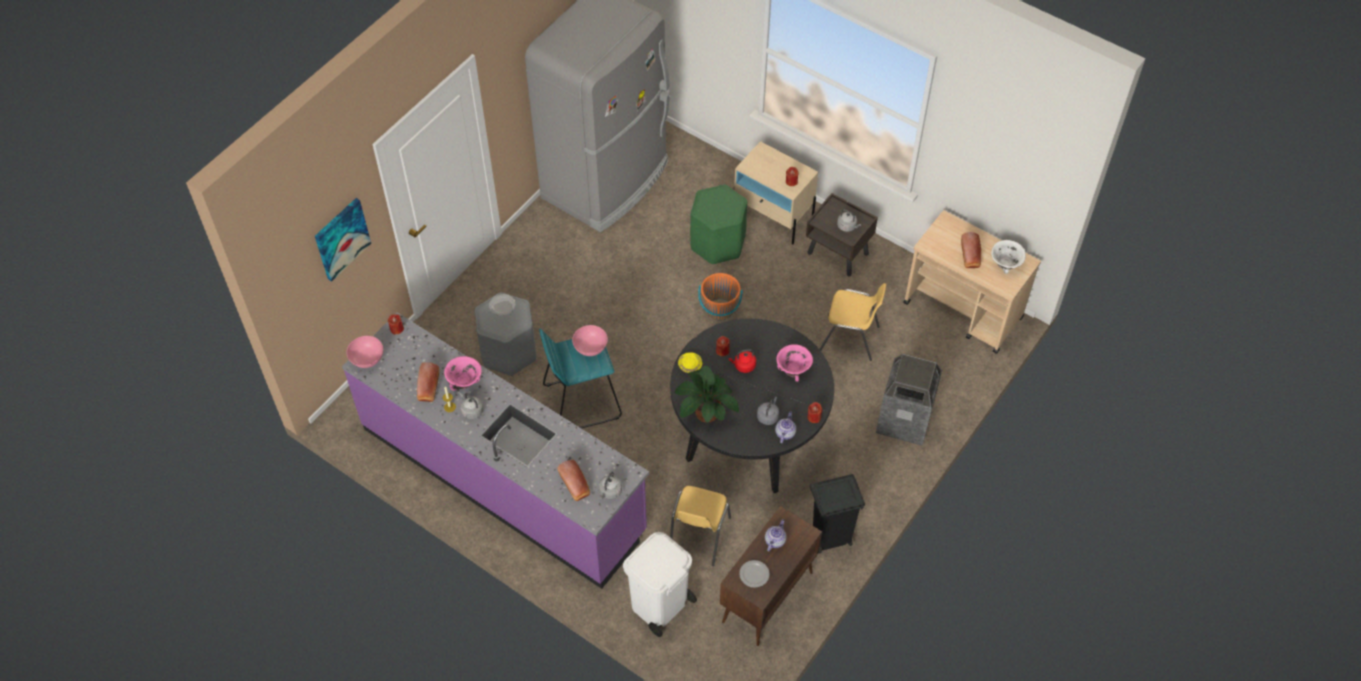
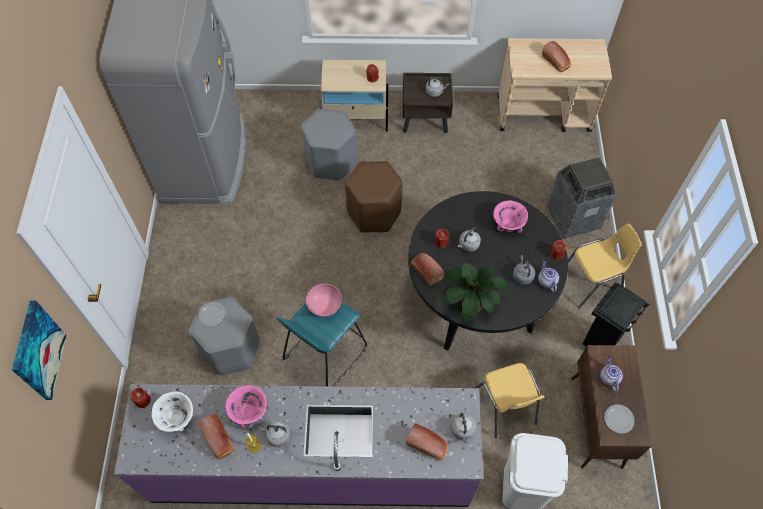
camera: 35 degrees left, 5 degrees up
pink bowl [346,336,383,368] -> none
yellow plate [678,352,702,373] -> bread [411,253,445,286]
green stool [690,184,747,264] -> grey stool [301,108,357,180]
orange bucket [698,273,743,321] -> brown stool [345,161,403,233]
red kettle [728,349,756,373] -> grey kettle [457,227,481,252]
yellow chair [820,283,886,361] -> yellow chair moved to [568,223,642,308]
white bowl [991,240,1026,274] -> white bowl moved to [152,391,193,432]

